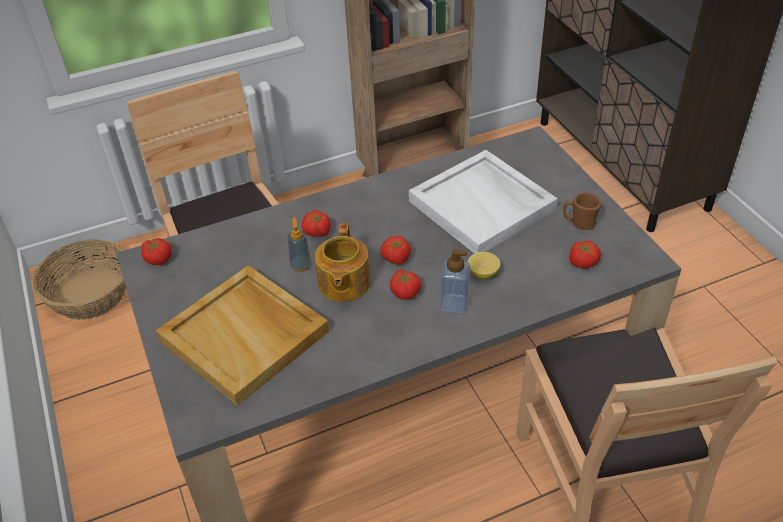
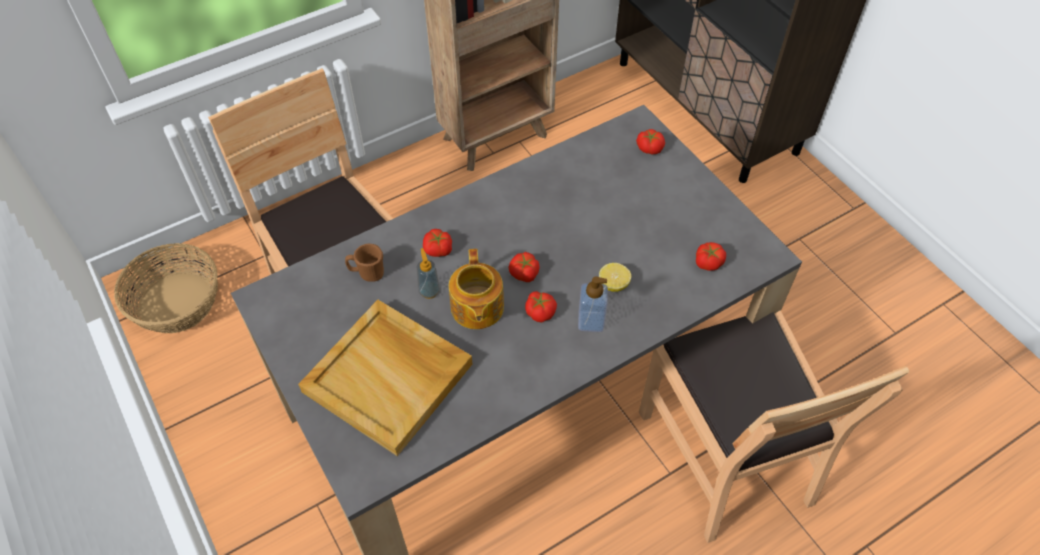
camera: 10 degrees left, 10 degrees up
tomato [141,238,172,265] -> tomato moved to [636,129,665,154]
white tray [409,150,558,254] -> none
brown mug [563,192,602,230] -> brown mug moved to [345,244,384,282]

